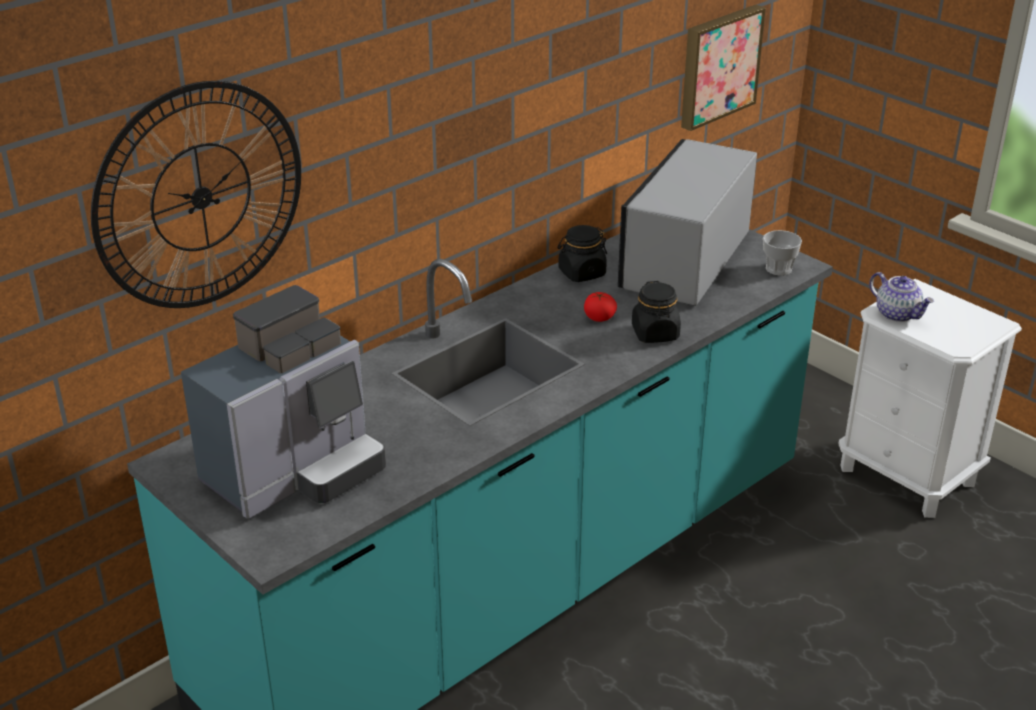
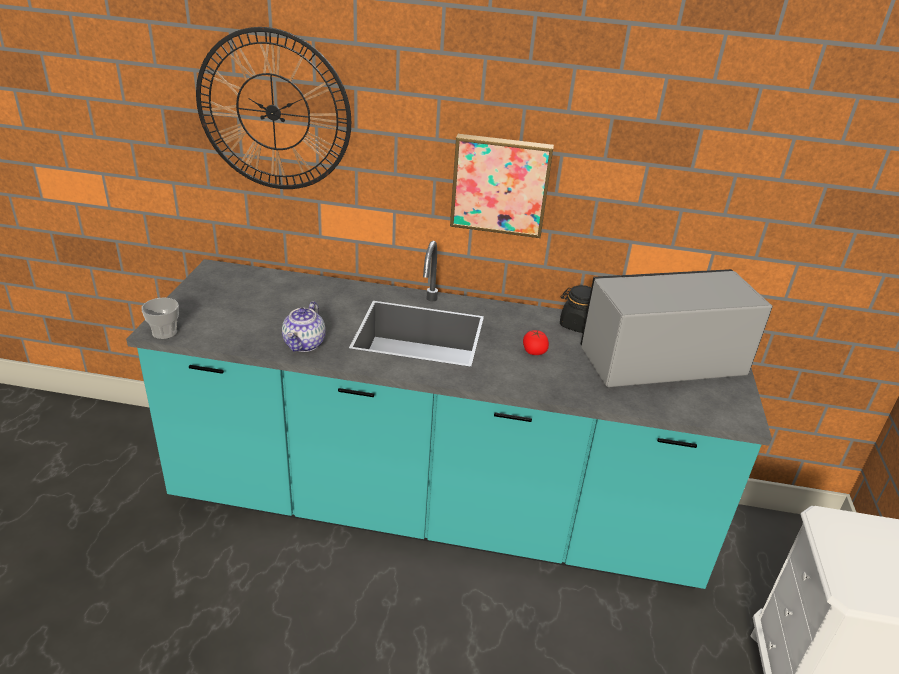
camera: 50 degrees right, 0 degrees up
coffee machine [181,285,386,519] -> none
black jar [632,281,681,343] -> none
picture [681,5,766,131] -> picture moved to [450,134,554,238]
cup [763,230,802,276] -> cup moved to [141,297,179,339]
teapot [869,272,934,322] -> teapot moved to [282,301,326,352]

